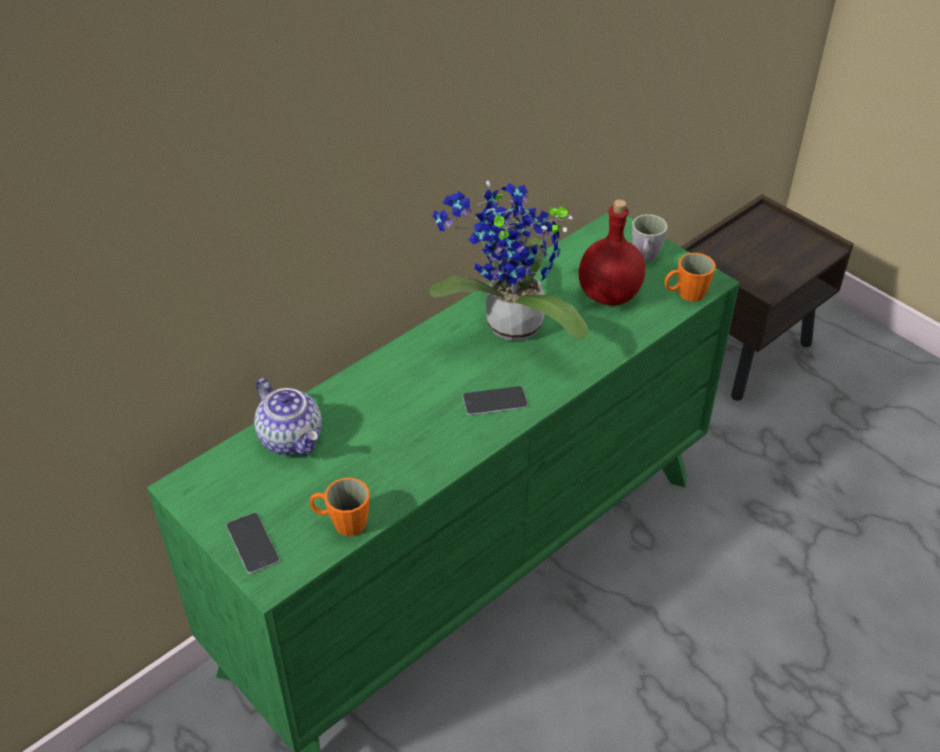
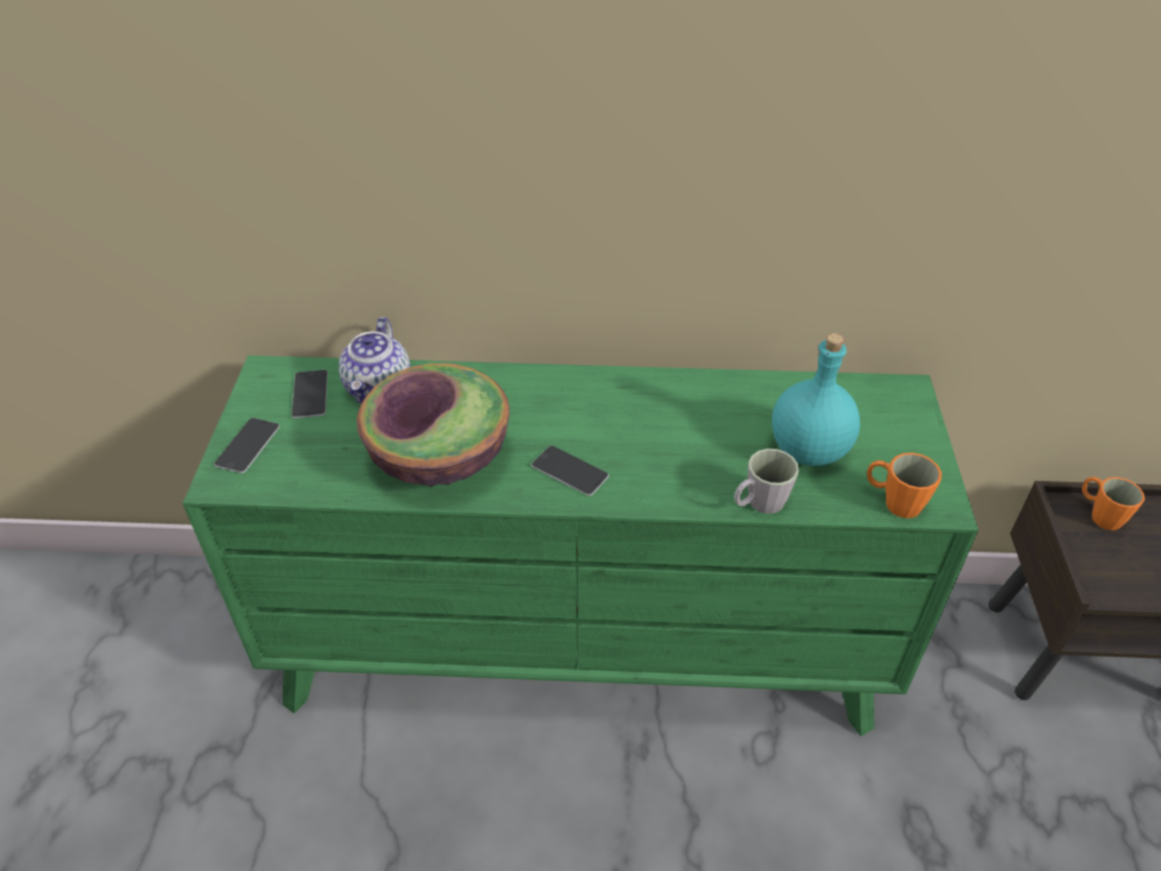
camera: 45 degrees right, 0 degrees up
orange mug [310,478,370,536] -> orange mug moved to [1082,477,1145,530]
potted plant [429,181,589,341] -> none
red bottle [578,199,645,306] -> turquoise bottle [772,333,860,466]
grey mug [632,214,668,262] -> grey mug moved to [734,449,799,514]
none -> phone [291,370,328,418]
none -> bowl [356,363,510,486]

